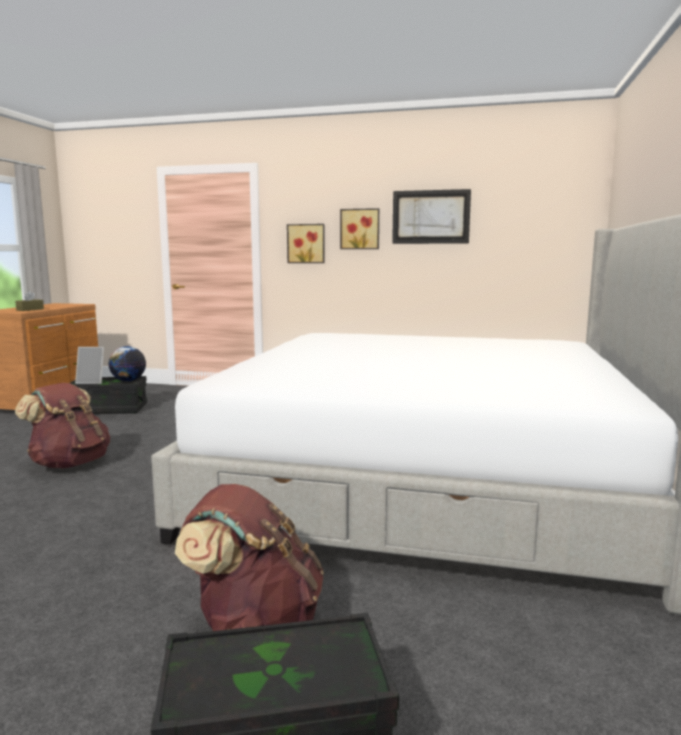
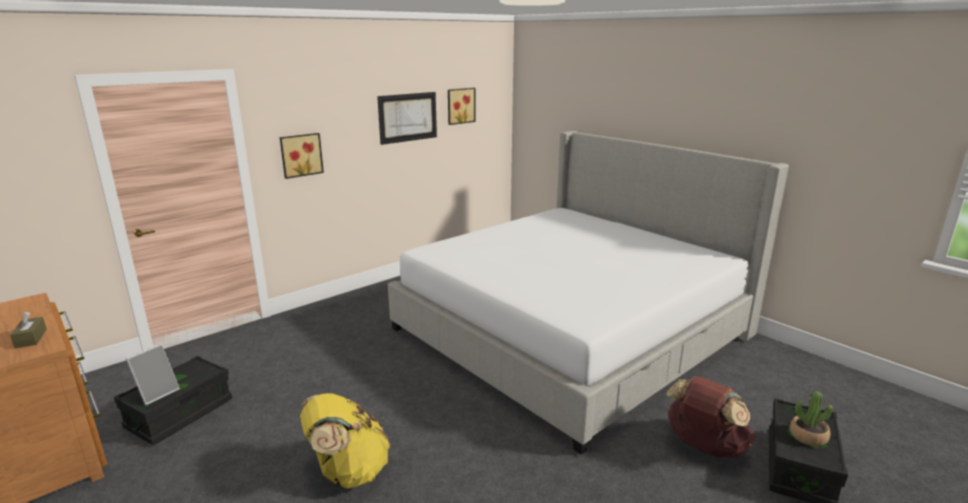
camera: 55 degrees left, 10 degrees up
brown backpack [15,383,110,468] -> yellow backpack [300,393,390,489]
globe [108,346,146,381] -> none
picture [340,208,379,249] -> picture moved to [448,88,476,125]
none -> potted plant [790,391,833,446]

